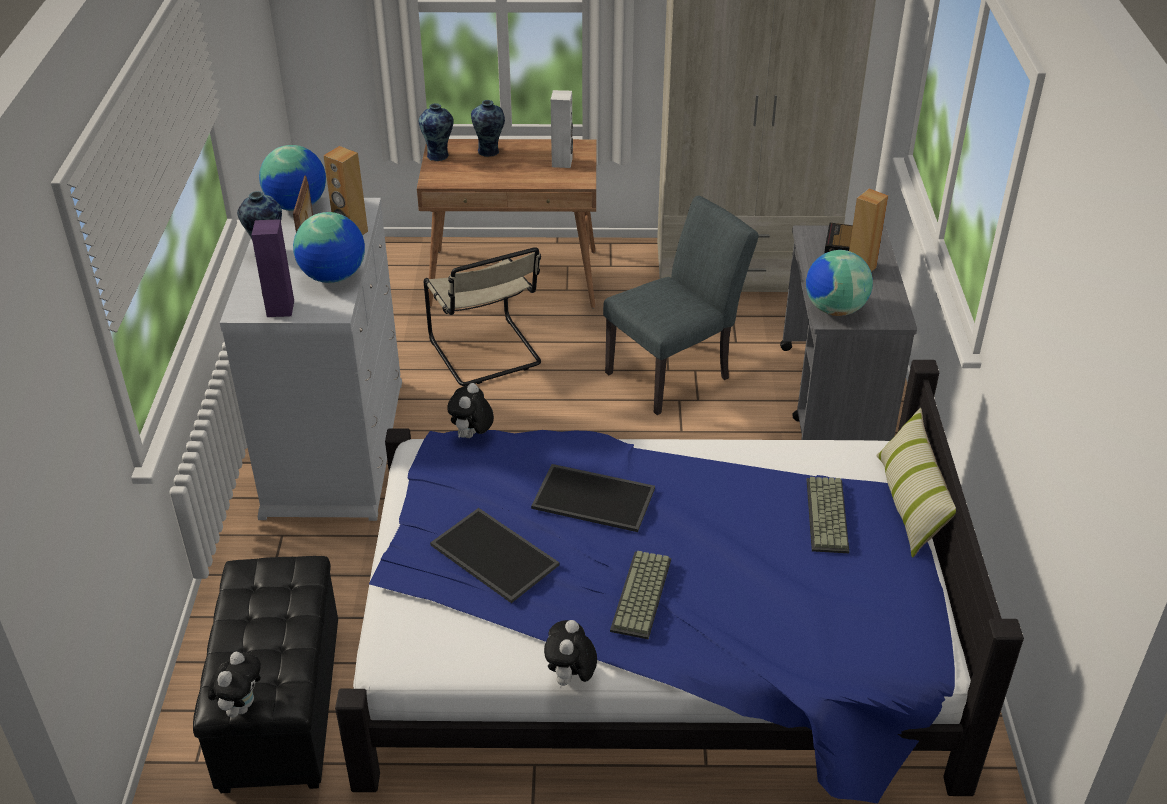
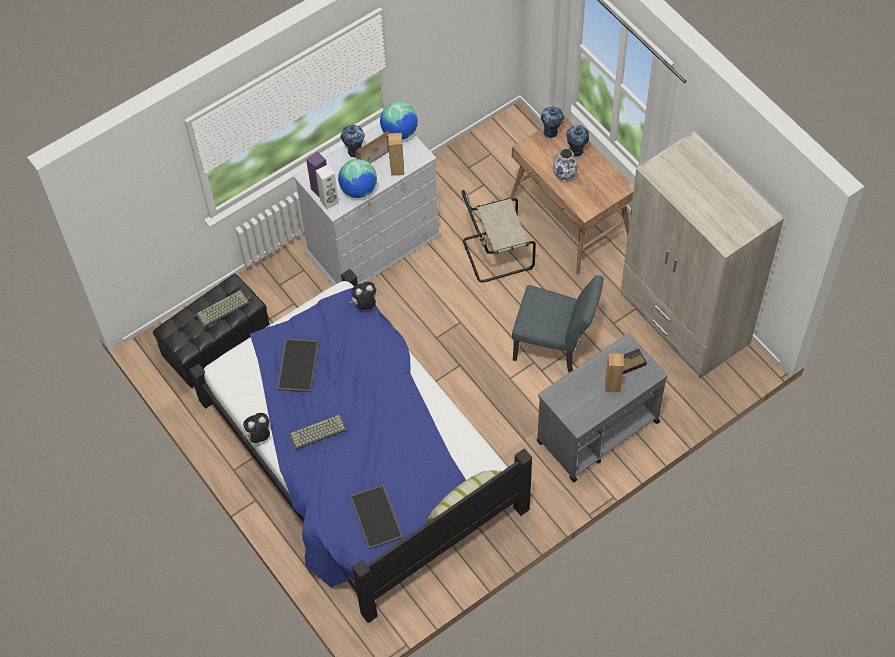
camera: 55 degrees right, 20 degrees up
plush toy [208,652,261,718] -> none
beige chair [424,247,541,386] -> beige chair turned 45 degrees clockwise [462,190,536,283]
tray [531,464,655,532] -> tray moved to [350,484,403,549]
white speaker [551,90,573,168] -> white speaker moved to [316,164,339,210]
globe [806,250,873,316] -> none
keyboard [807,477,849,553] -> keyboard moved to [196,290,250,328]
none -> vase [553,148,578,182]

